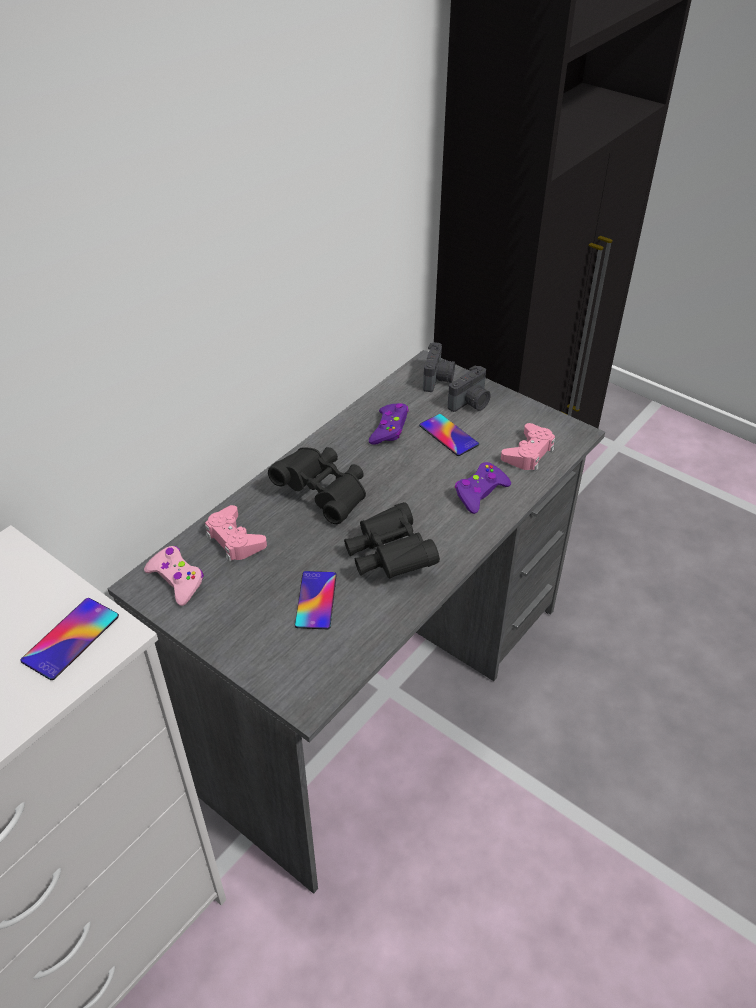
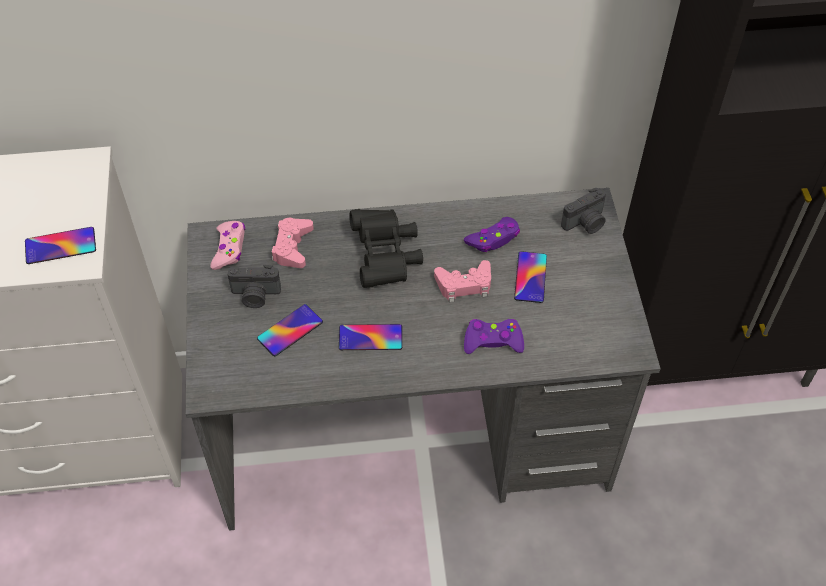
camera: 45 degrees right, 10 degrees up
black binoculars [344,502,440,579] -> phone [339,324,402,350]
camera [448,365,491,412] -> camera moved to [228,265,281,308]
pink game controller [501,423,555,471] -> pink game controller moved to [434,260,491,302]

